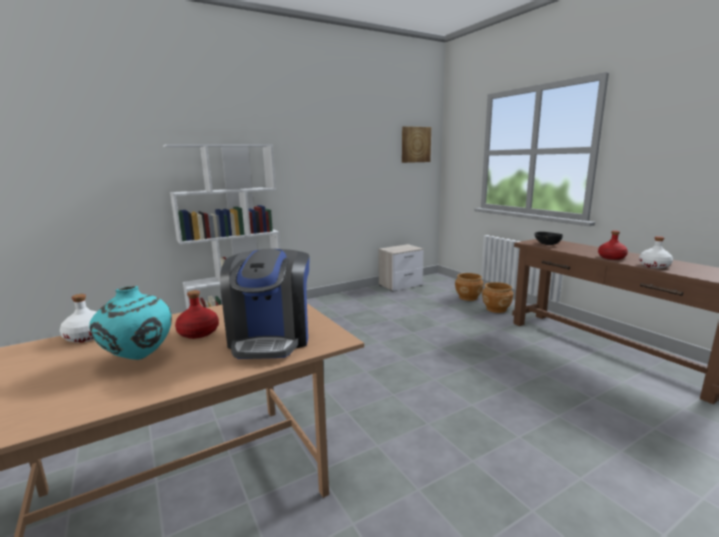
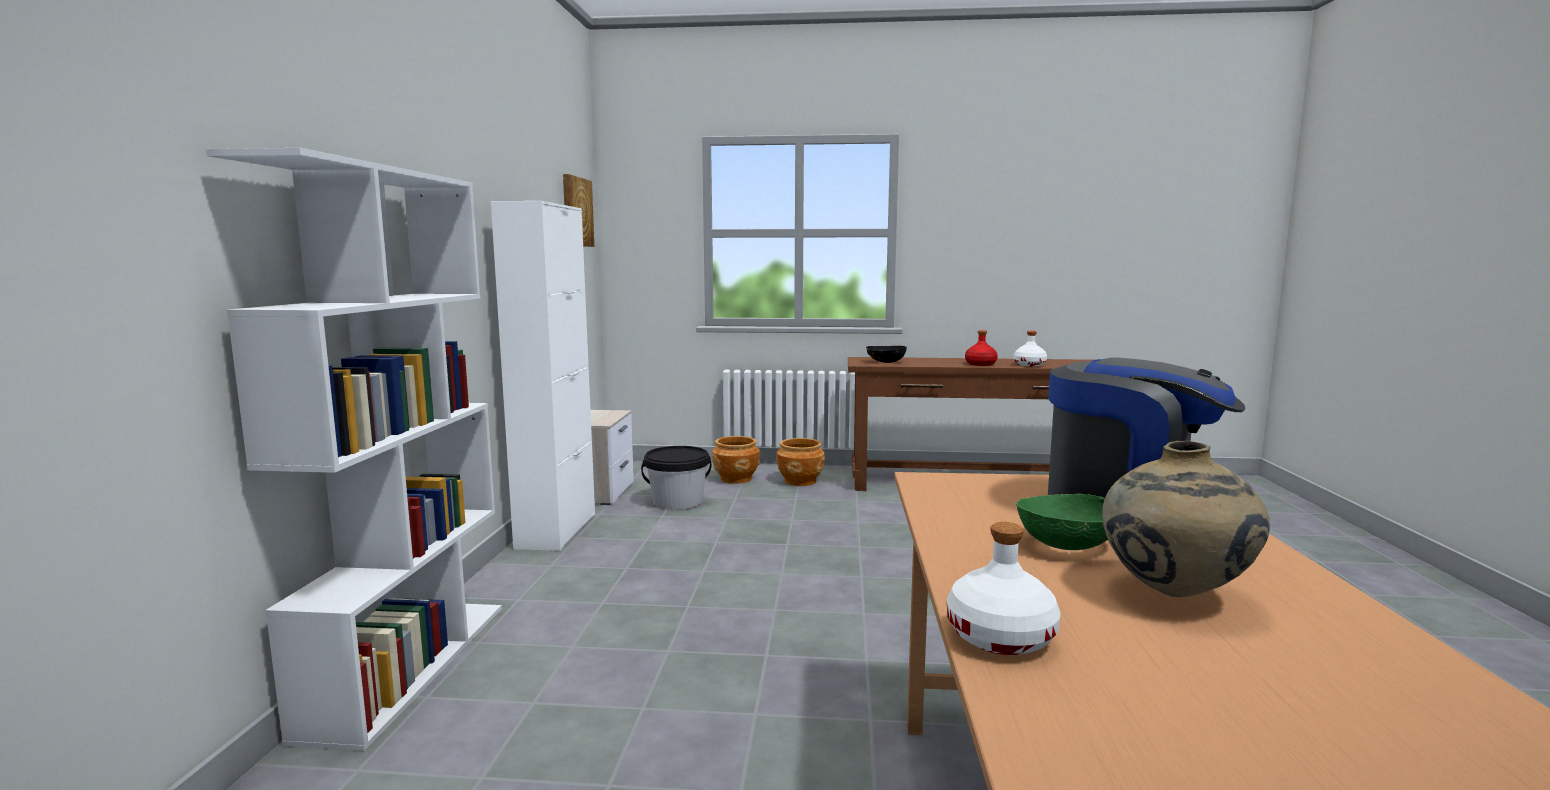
camera: 55 degrees left, 5 degrees down
turquoise vase [89,286,172,360] -> beige vase [1102,441,1270,597]
red bottle [175,290,219,339] -> green bowl [1016,494,1108,550]
none -> white cabinet [491,201,595,551]
none -> black bucket [641,446,711,510]

